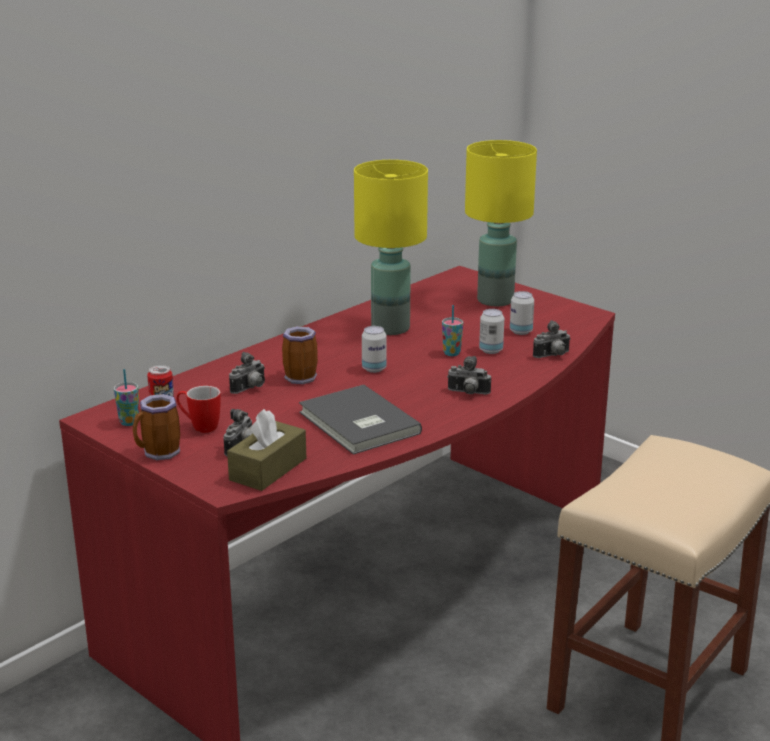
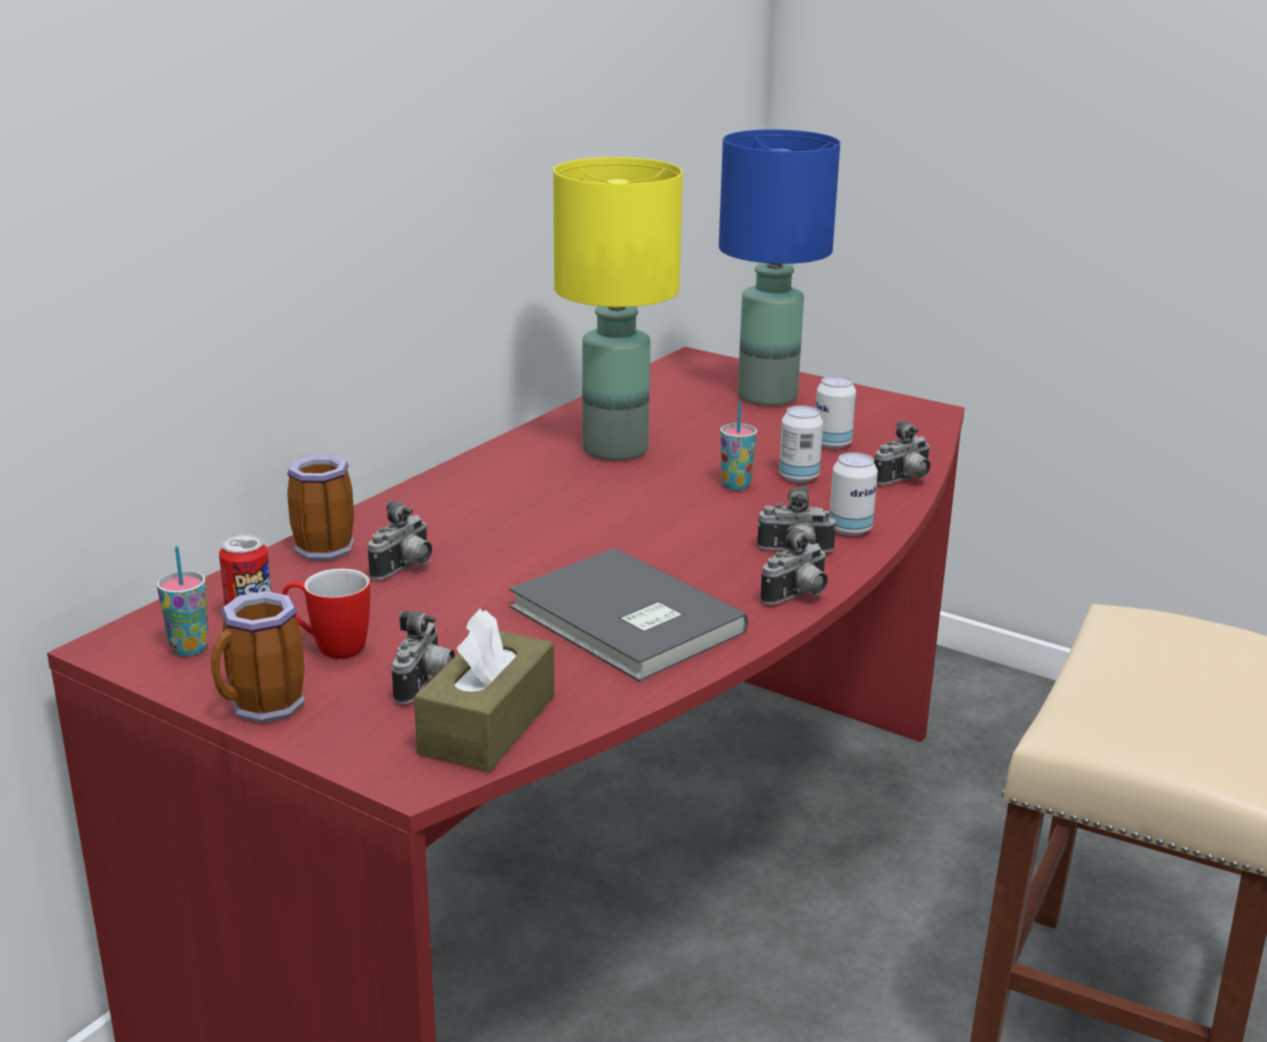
camera: 10 degrees left, 0 degrees up
mug [282,326,318,384] -> mug moved to [287,455,354,560]
can [362,326,387,373] -> can moved to [829,452,878,536]
yellow table lamp [465,140,537,306] -> blue table lamp [719,129,840,406]
none -> camera [760,526,828,605]

